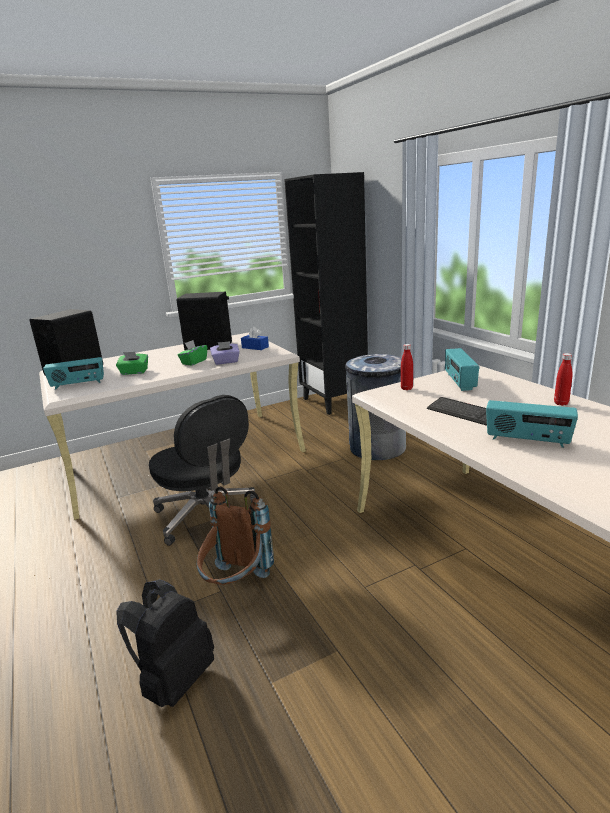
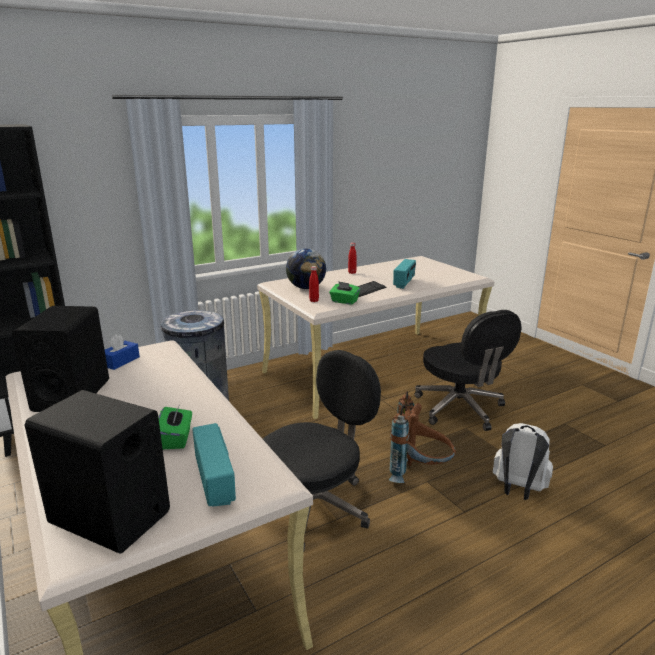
camera: 95 degrees left, 0 degrees up
black backpack [116,579,214,707] -> white backpack [493,423,553,500]
green tissue box [178,340,207,366] -> green tissue box moved to [329,281,360,305]
purple tissue box [210,341,240,365] -> none
radio [445,348,479,391] -> globe [286,249,326,289]
none -> black office chair [414,310,521,431]

